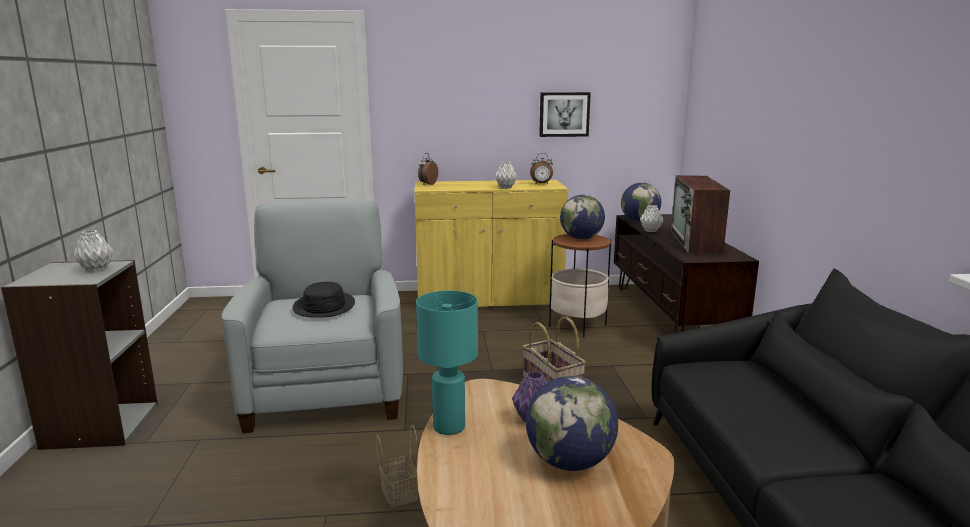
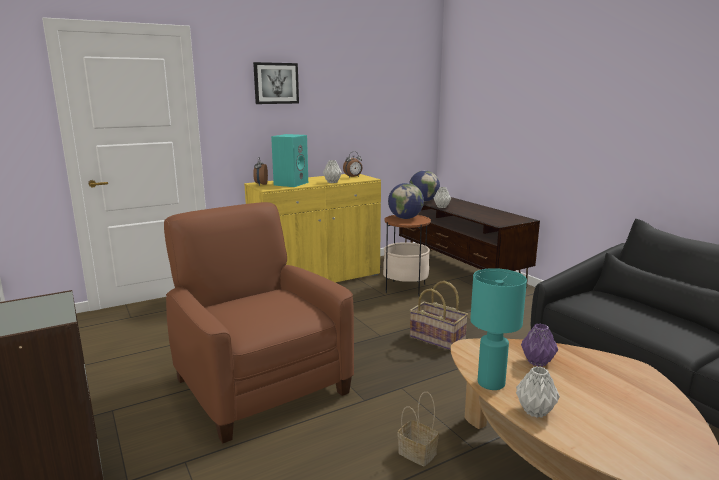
camera: 25 degrees left, 0 degrees up
grey vase [73,230,113,272] -> grey vase moved to [516,366,560,418]
grey armchair [222,199,403,433] -> brown armchair [164,202,354,443]
black hat [292,282,355,318] -> none
globe [526,376,618,471] -> none
picture [539,92,591,137] -> picture moved to [253,62,299,104]
television [671,175,730,254] -> none
none -> turquoise speaker [271,134,308,187]

